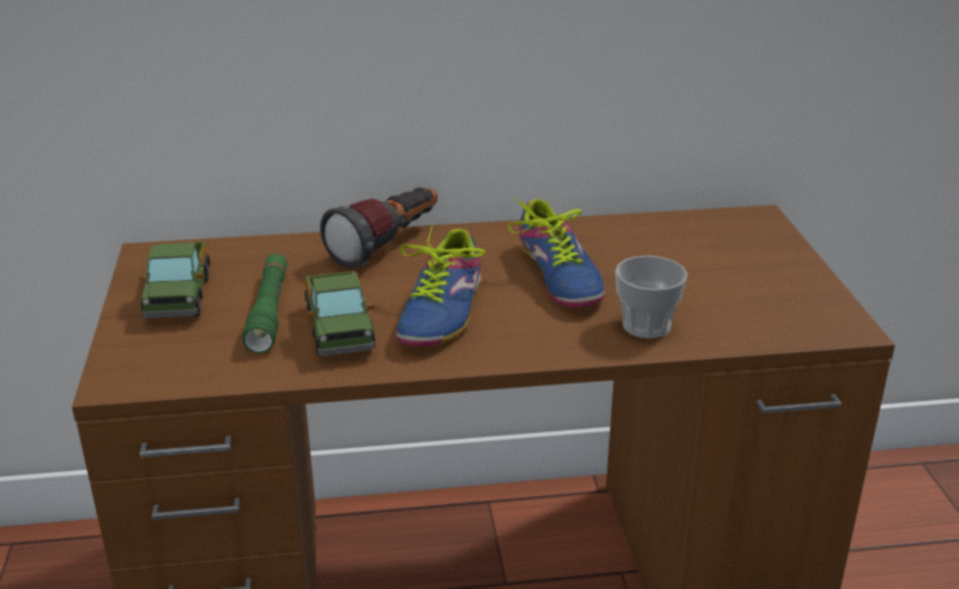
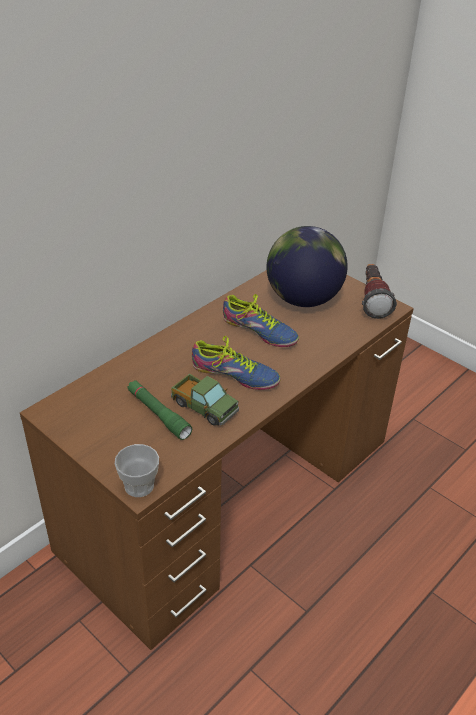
camera: 40 degrees left, 10 degrees up
toy truck [138,242,211,319] -> none
flashlight [320,187,438,269] -> flashlight moved to [362,264,397,319]
shoe [396,221,485,347] -> shoe turned 45 degrees counterclockwise [192,336,281,390]
cup [615,255,688,339] -> cup moved to [115,444,159,497]
none -> globe [267,226,348,307]

